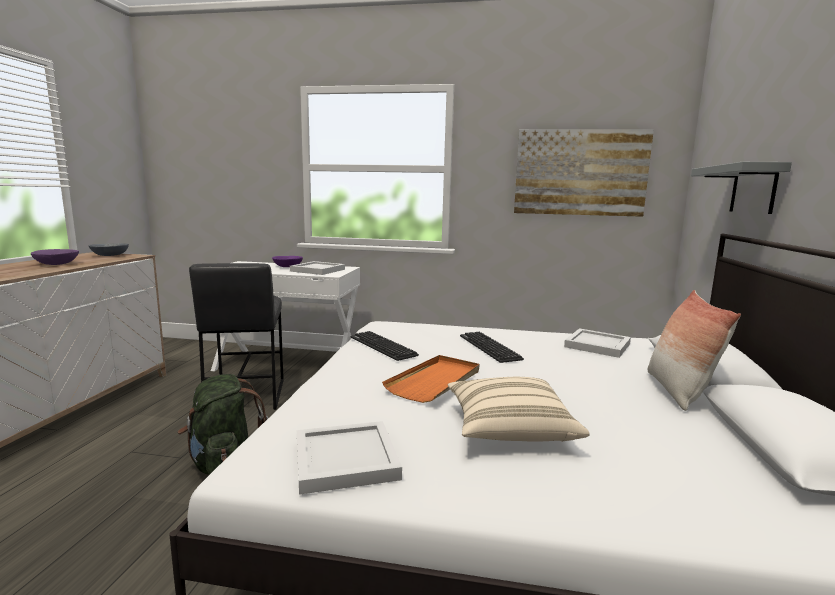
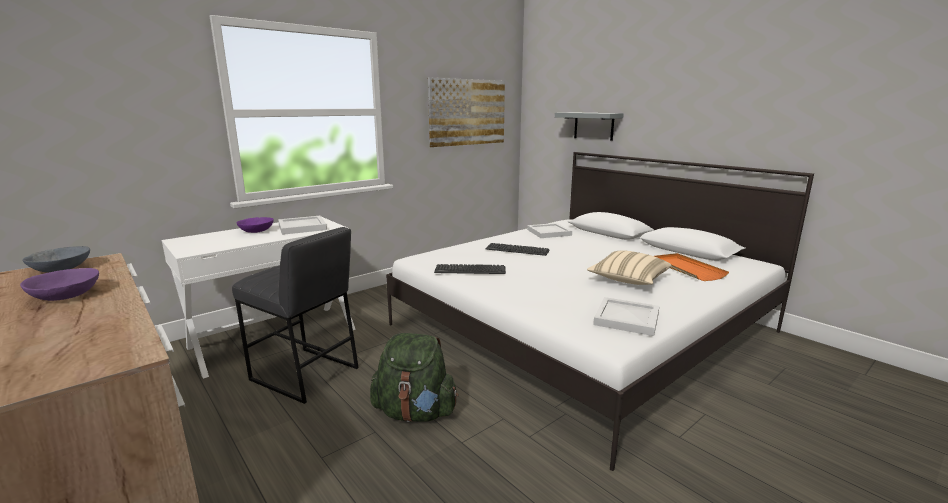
camera: 50 degrees left, 5 degrees up
orange tray [382,355,479,403] -> orange tray moved to [655,253,729,281]
pillow [648,290,741,411] -> none

